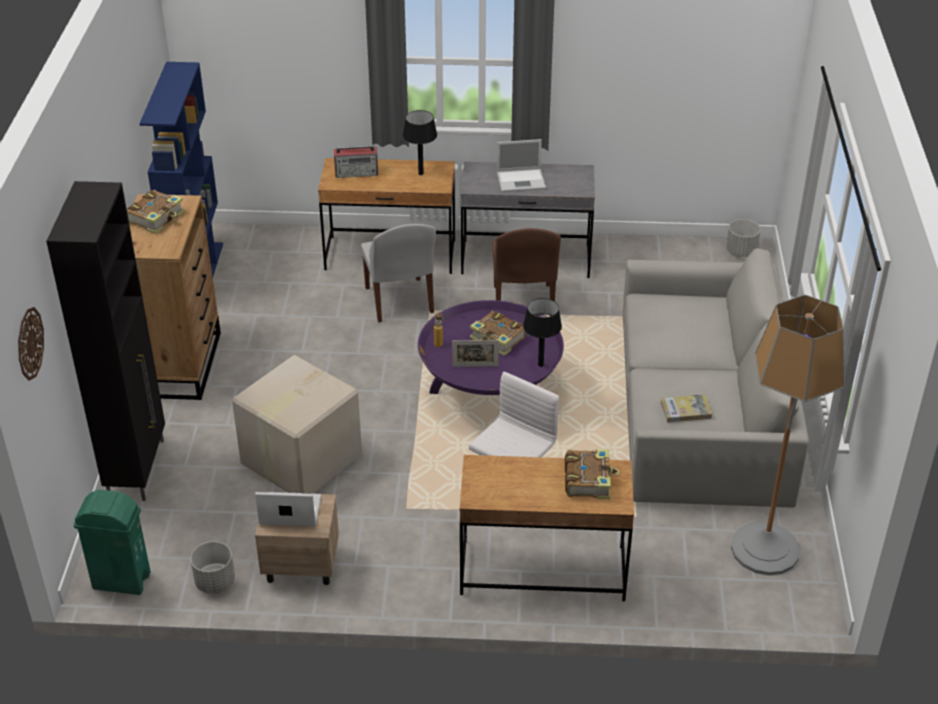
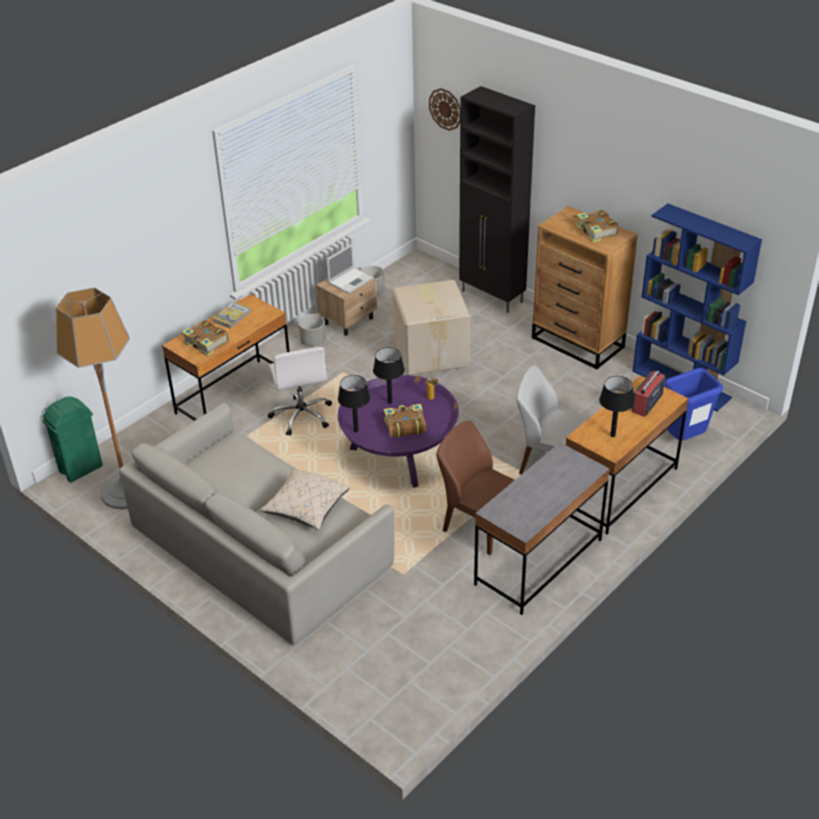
camera: 130 degrees right, 0 degrees up
green trash can [73,490,151,595] -> green trash can moved to [43,396,103,483]
picture frame [452,340,499,367] -> black table lamp [373,347,405,404]
laptop [497,139,546,192] -> none
book [660,394,712,423] -> book moved to [212,301,252,329]
grey planter [726,219,761,257] -> grey planter moved to [298,314,326,347]
none -> beige pillow [260,469,349,530]
none -> blue trash can [664,368,723,441]

